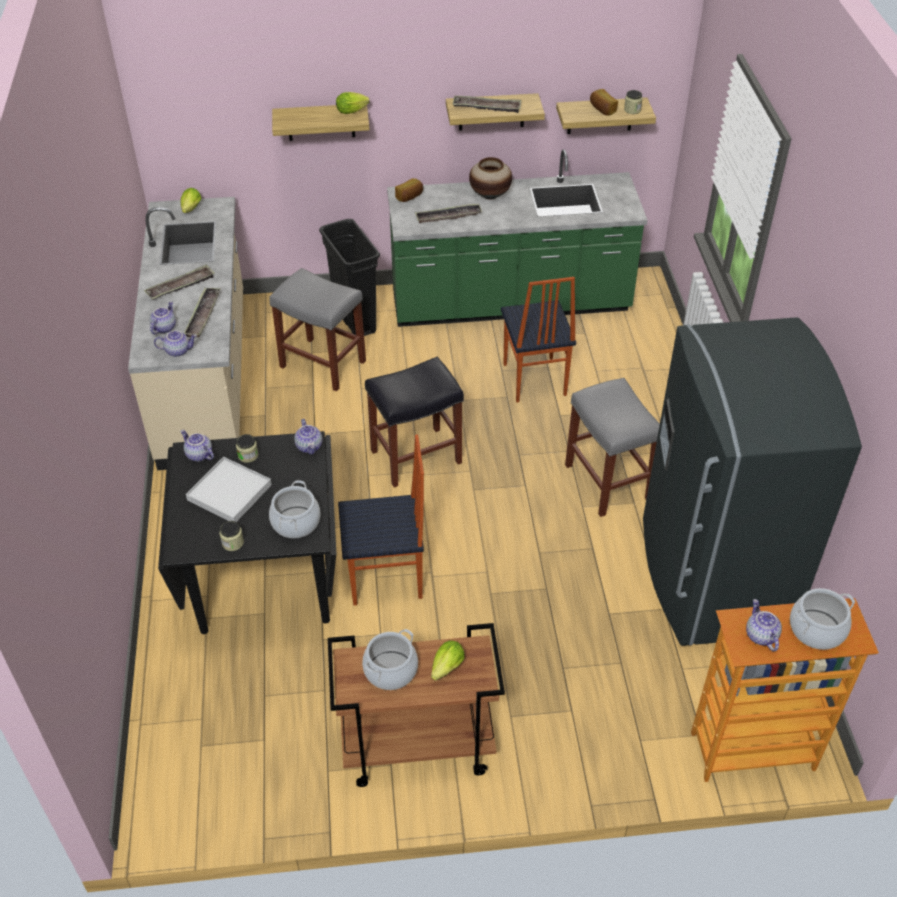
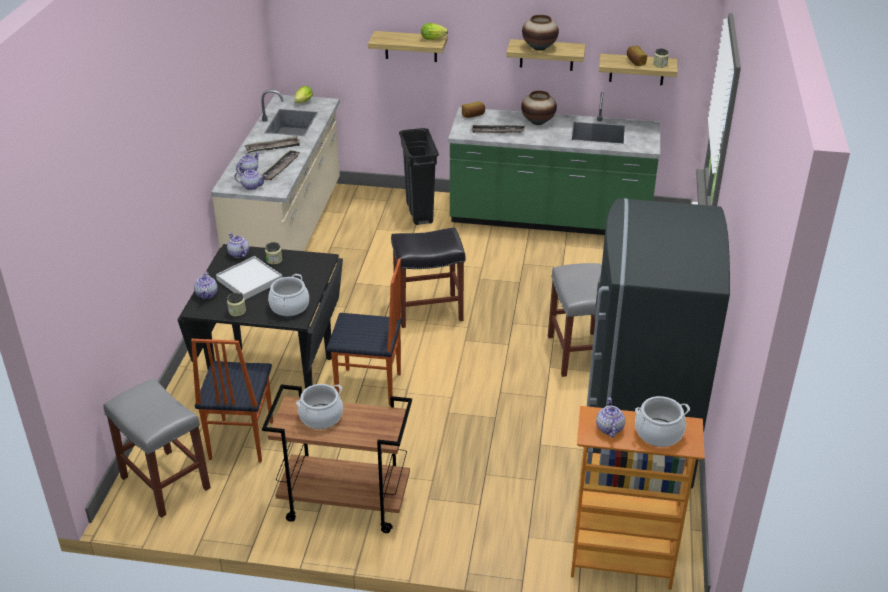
camera: 15 degrees right, 10 degrees down
grey stool [269,268,366,391] -> grey stool moved to [103,378,211,518]
teapot [294,419,322,455] -> teapot moved to [194,271,218,299]
lettuce [431,640,465,681] -> none
tray [452,96,521,113] -> vase [522,15,559,51]
chair [501,277,576,402] -> chair moved to [191,339,273,462]

